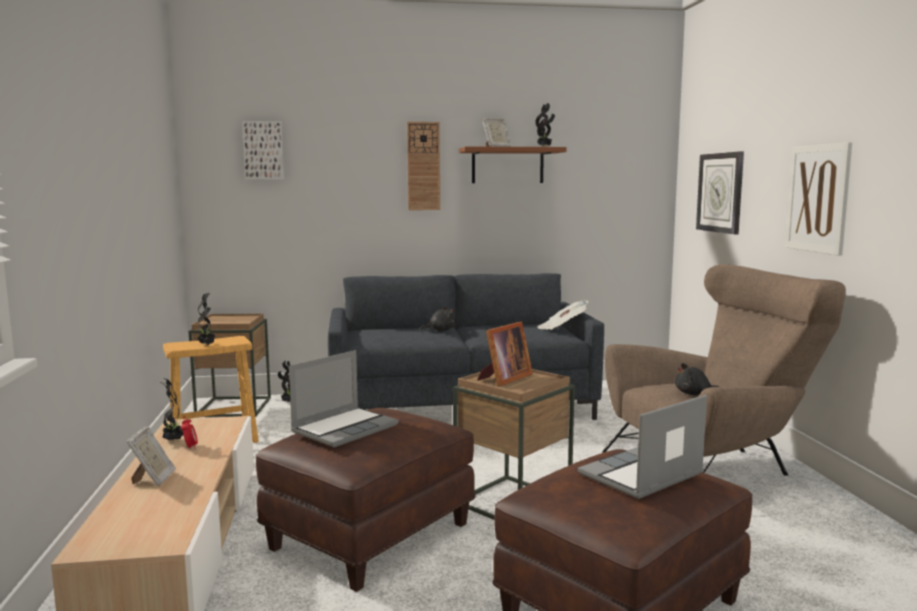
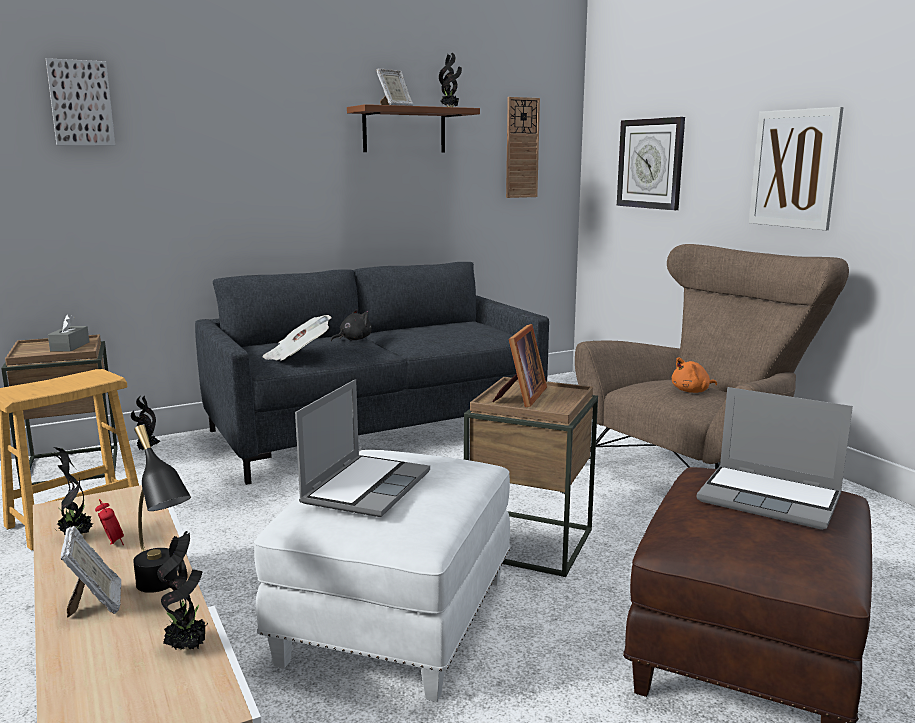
camera: 20 degrees left, 5 degrees up
potted plant [197,293,215,345] -> potted plant moved to [157,531,208,650]
brown ottoman [256,408,475,592] -> white ottoman [254,450,511,702]
wall clock [407,122,440,210] -> wall clock moved to [506,97,540,198]
newspaper [537,300,589,330] -> newspaper moved to [262,315,332,361]
laptop [577,395,707,499] -> laptop turned 90 degrees counterclockwise [696,387,853,530]
black plush toy [675,363,719,395] -> orange plush toy [672,358,717,393]
none -> grey tissue box [48,314,89,351]
none -> black table lamp [133,425,191,593]

